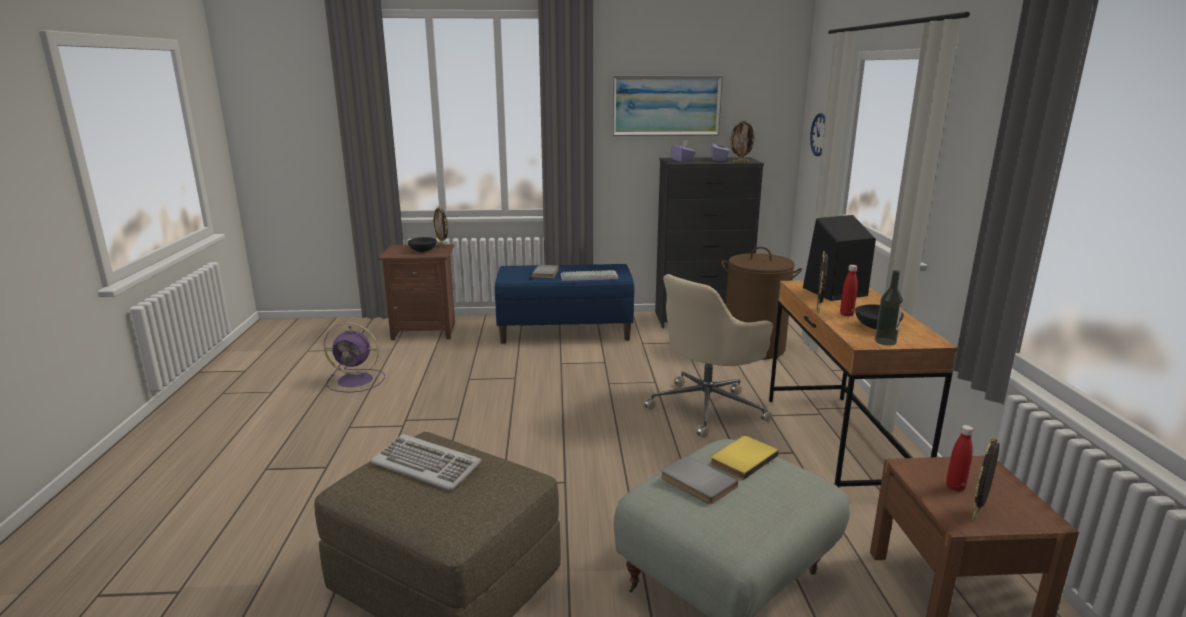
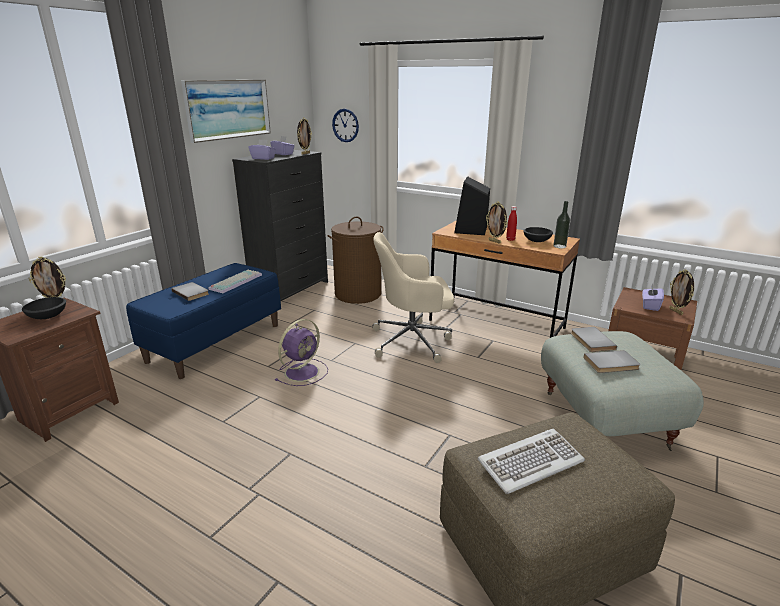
camera: 55 degrees left, 5 degrees up
purple fan [323,322,385,393] -> purple fan moved to [275,319,328,386]
beige office chair [643,274,773,438] -> beige office chair turned 90 degrees clockwise [372,232,454,363]
yellow book [710,436,779,480] -> grey book [571,327,617,352]
red bottle [946,425,974,492] -> purple tissue box [642,285,664,311]

